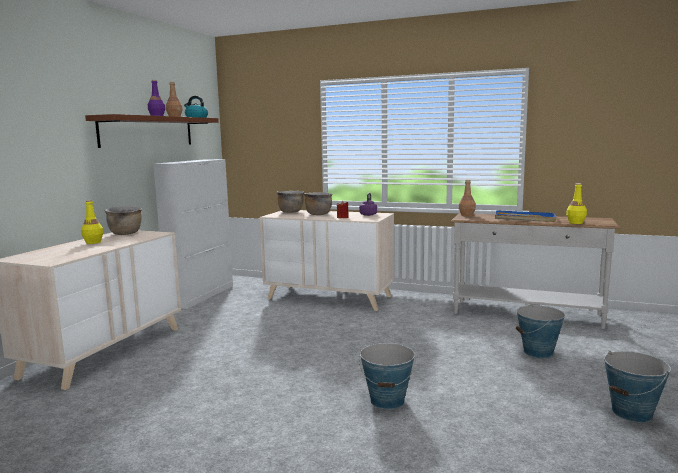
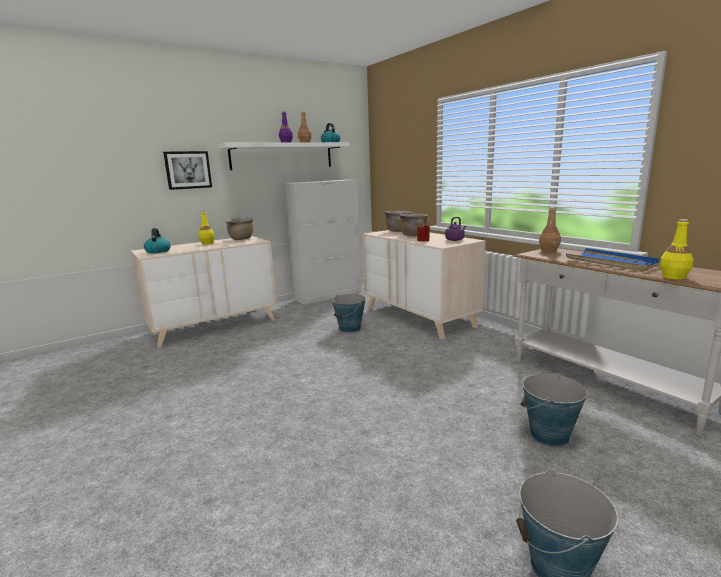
camera: 35 degrees right, 5 degrees up
brown shelf [85,114,219,148] -> white shelf [218,142,350,170]
bucket [359,343,416,410] -> bucket moved to [332,294,366,333]
none -> kettle [144,228,171,253]
none -> picture [163,151,212,190]

